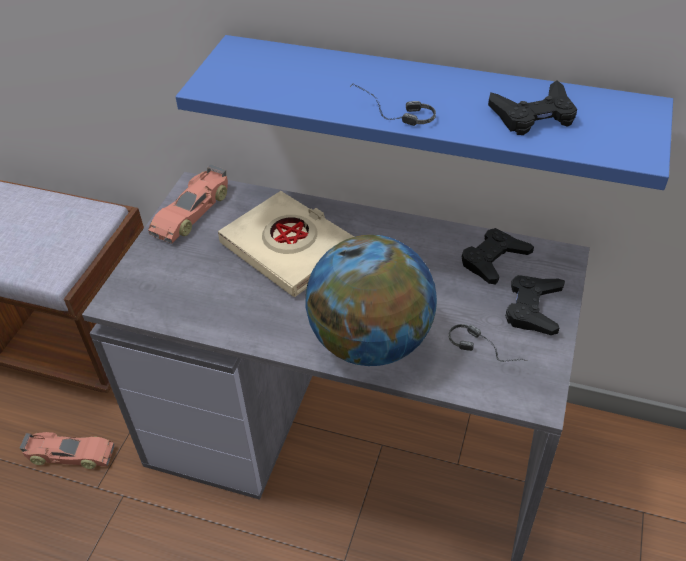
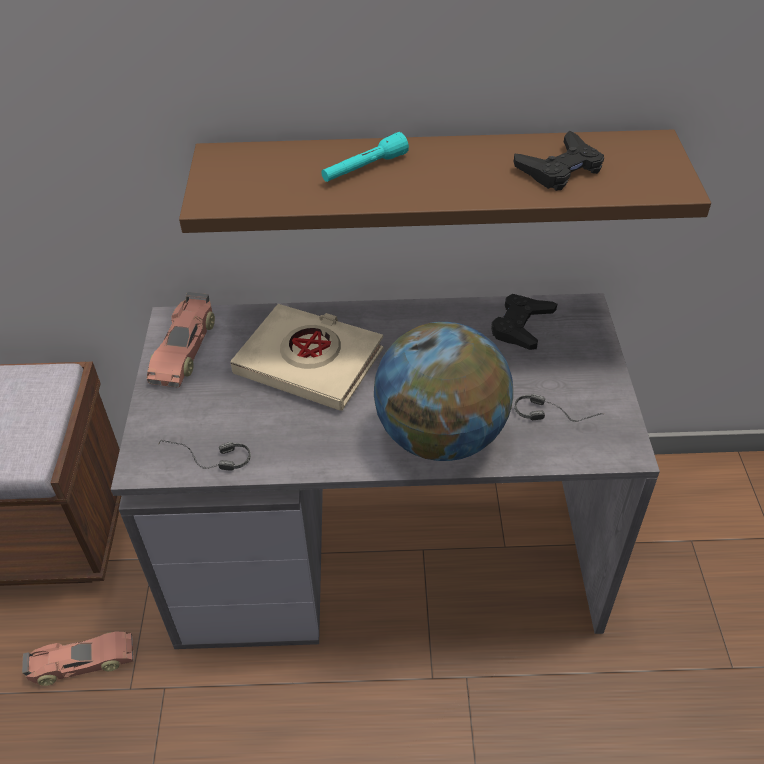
camera: 20 degrees left, 0 degrees up
blue shelf [175,35,673,190] -> brown shelf [179,129,711,233]
headphones [349,83,436,126] -> headphones moved to [158,440,251,471]
black game controller [505,275,565,335] -> none
none -> turquoise flashlight [321,132,409,182]

